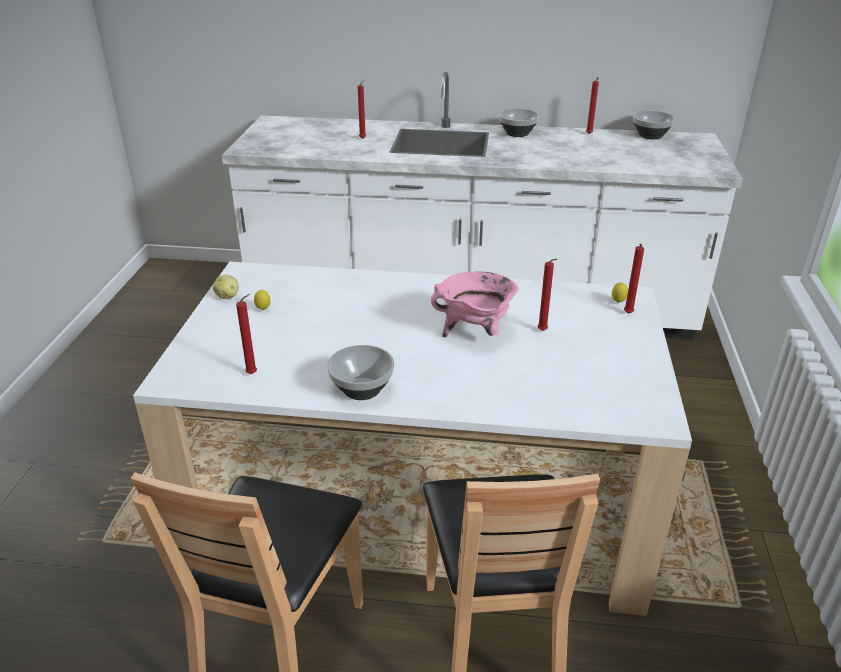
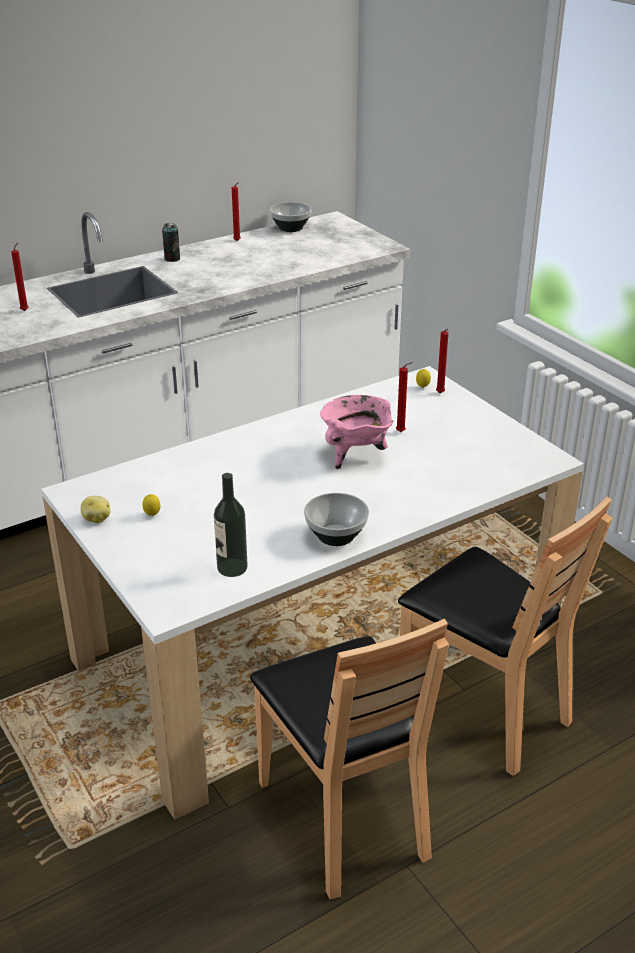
camera: 40 degrees left, 0 degrees up
red candle [236,294,257,374] -> bottle [214,473,248,577]
bowl [499,108,539,137] -> can [162,223,180,262]

